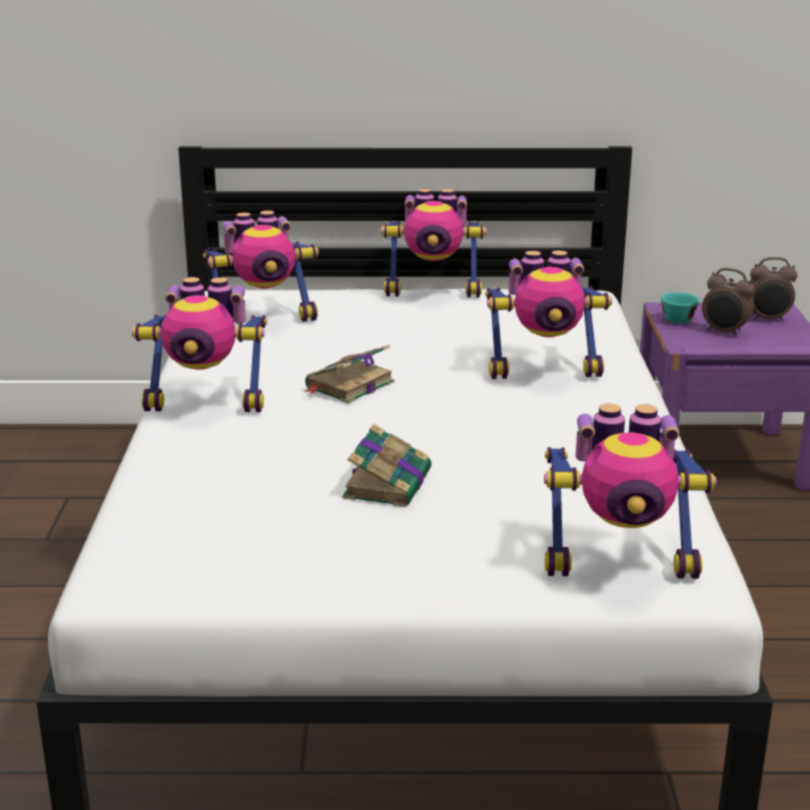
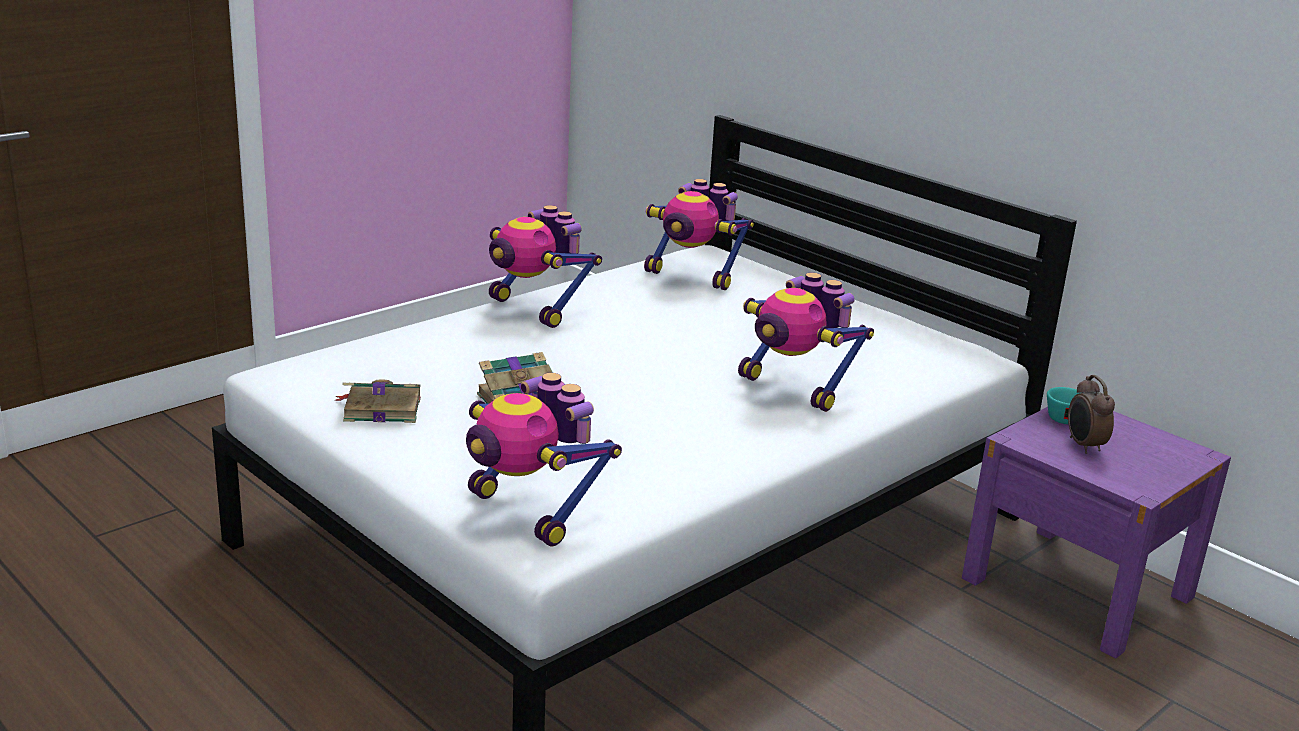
camera: 45 degrees right, 0 degrees up
book [304,345,395,404] -> book moved to [334,380,421,423]
toy robot [381,189,487,297] -> none
alarm clock [750,257,797,322] -> none

